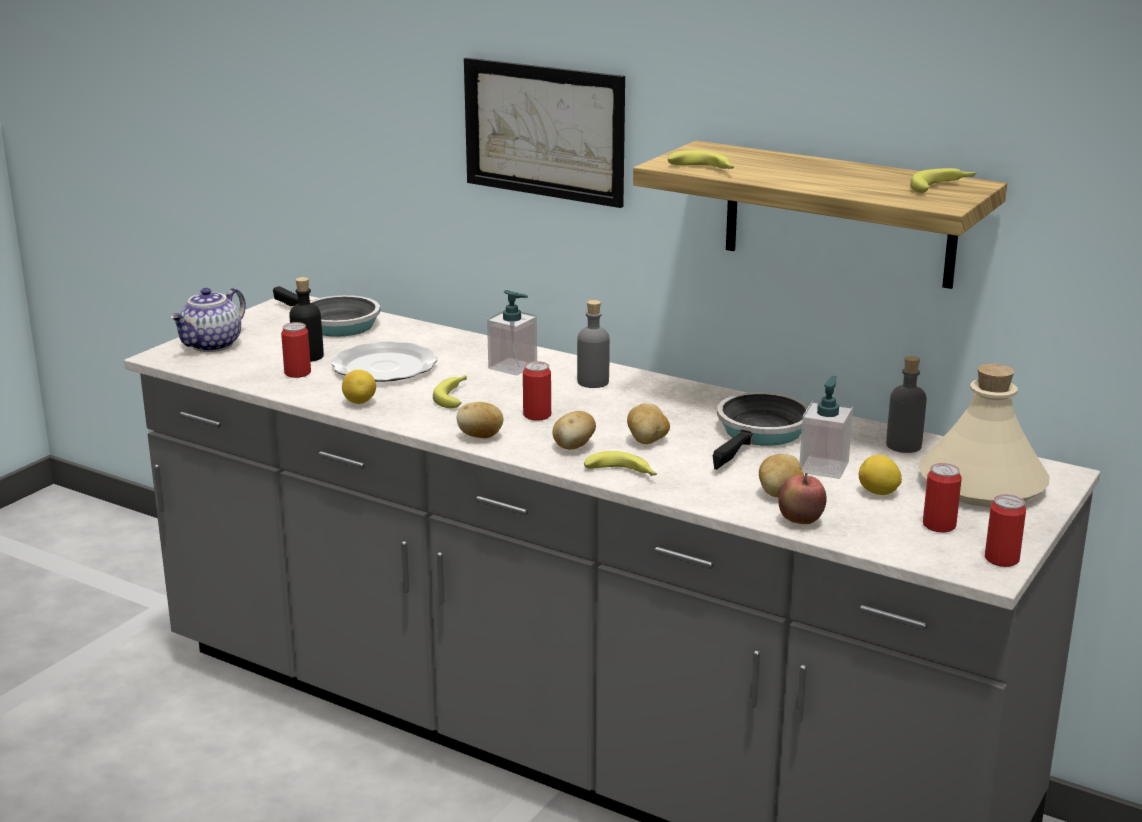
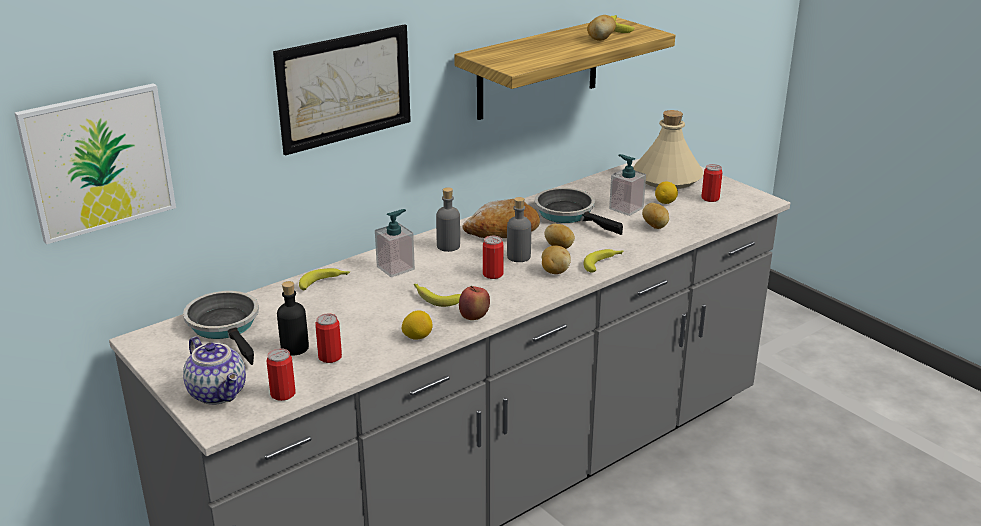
camera: 70 degrees left, 5 degrees up
frying pan [273,286,380,337] -> frying pan turned 90 degrees counterclockwise [183,291,259,365]
plate [331,342,437,382] -> none
potato [457,402,503,438] -> potato moved to [587,15,616,41]
banana [668,150,734,169] -> banana moved to [299,268,350,290]
apple [778,473,827,524] -> apple moved to [459,286,490,320]
grey bottle [886,356,927,453] -> grey bottle moved to [507,197,531,262]
can [985,494,1026,567] -> can moved to [267,348,296,401]
none -> picture [14,83,176,244]
none -> bread [463,199,540,238]

